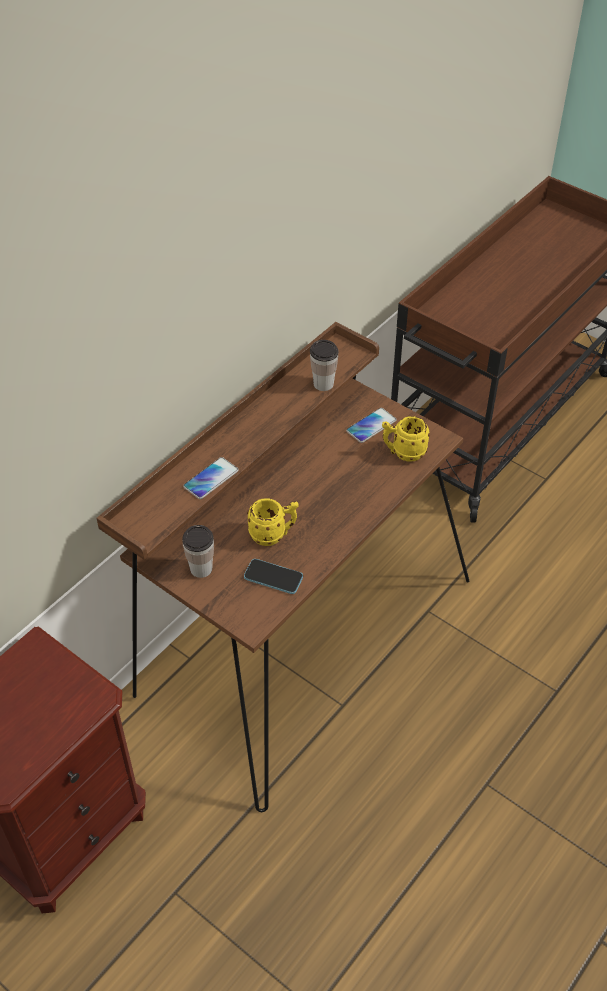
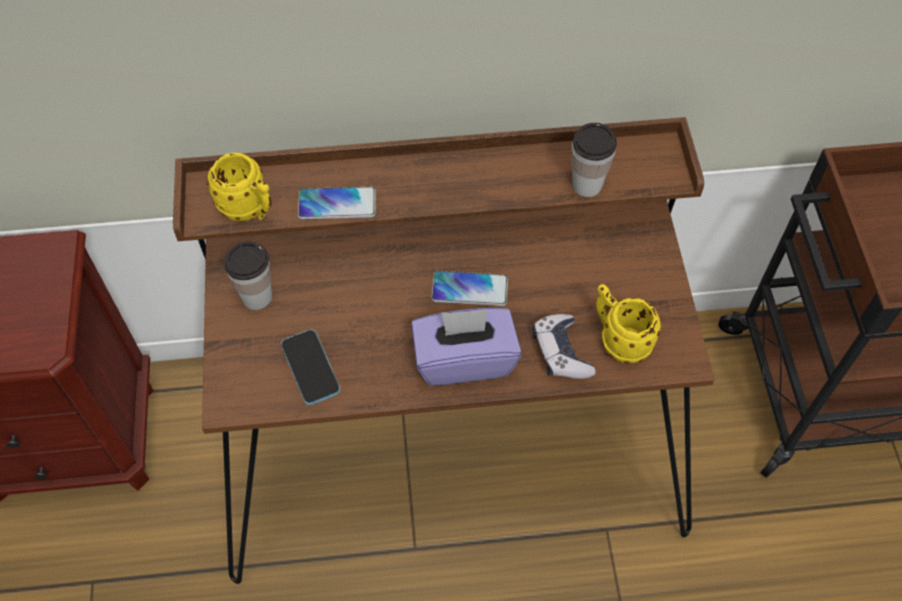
camera: 45 degrees right, 10 degrees up
yellow mug [247,498,299,546] -> yellow mug moved to [206,153,272,221]
phone [346,408,396,443] -> phone moved to [431,271,508,306]
none -> purple tissue box [411,308,522,386]
none -> game controller [533,314,596,379]

